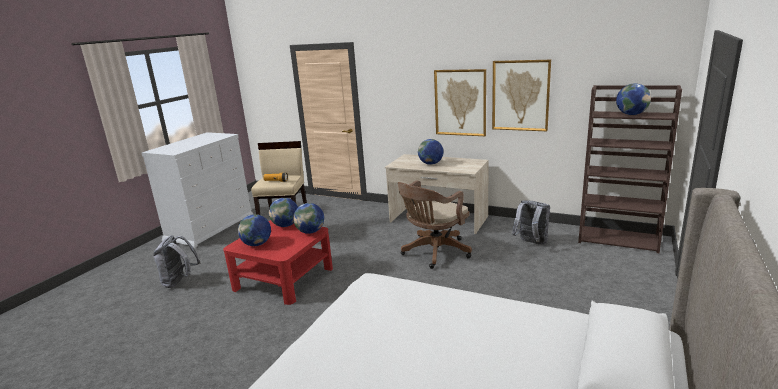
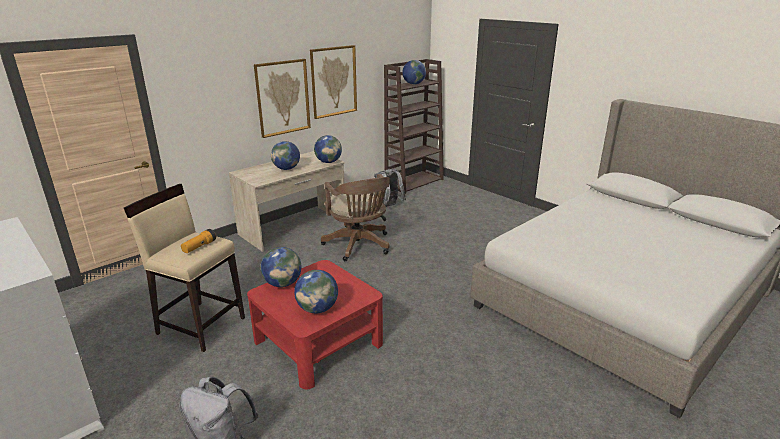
camera: 70 degrees left, 5 degrees up
globe [293,203,324,234] -> globe moved to [314,135,342,163]

